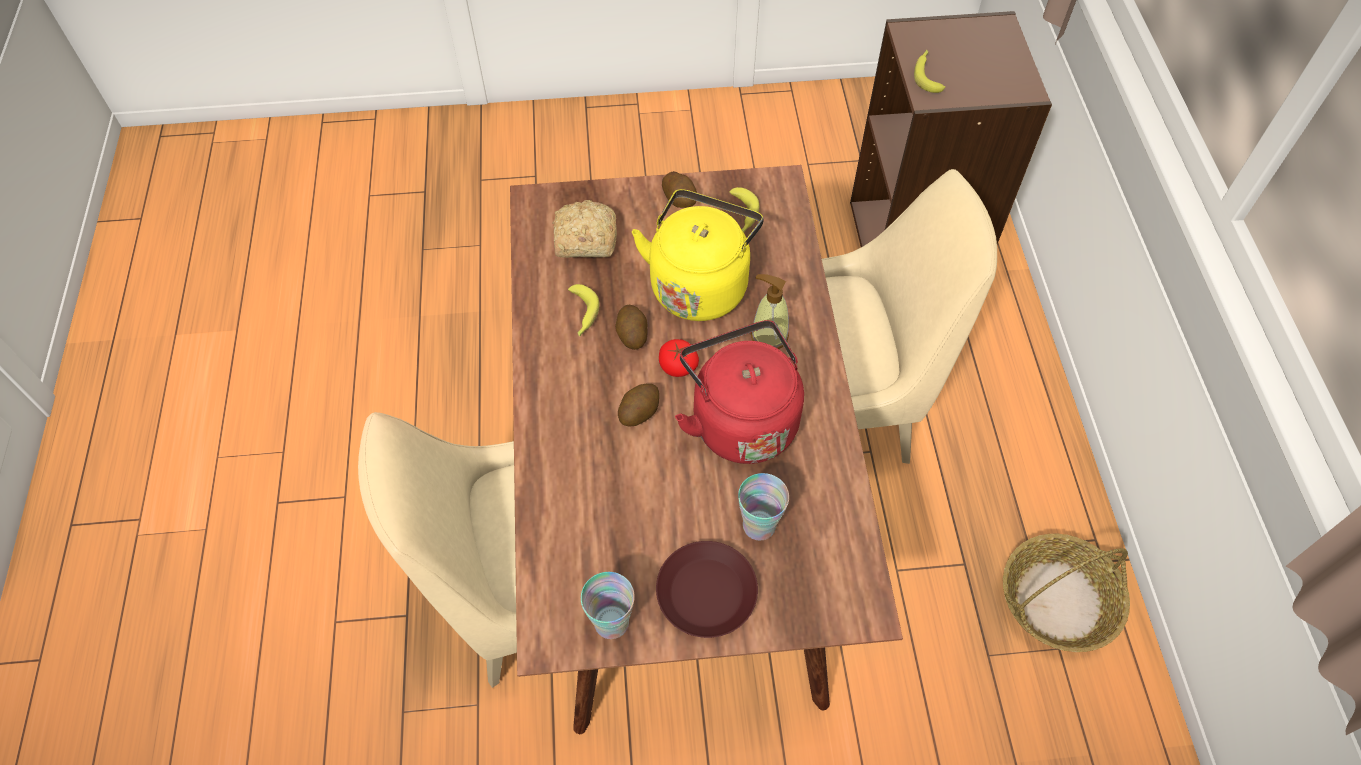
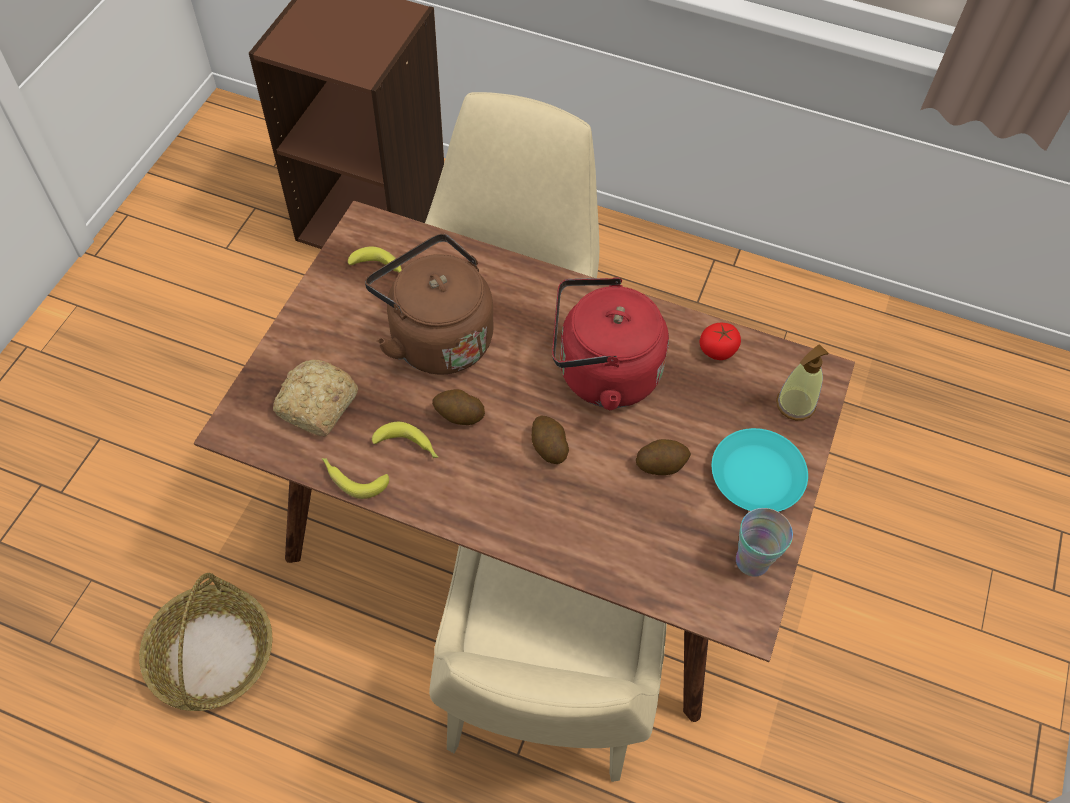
camera: 65 degrees left, 0 degrees up
yellow kettle [632,189,764,321] -> brown kettle [365,234,493,375]
brown plate [656,541,758,638] -> turquoise plate [712,428,808,512]
tomato [659,339,699,377] -> tomato moved to [700,323,741,360]
potato [662,171,697,208] -> potato moved to [636,439,691,475]
cup [738,473,789,541] -> none
soap dispenser [751,274,789,349] -> soap dispenser moved to [776,344,829,420]
banana [914,50,945,93] -> banana moved to [322,458,389,499]
basket [1003,534,1130,652] -> basket moved to [139,573,272,711]

